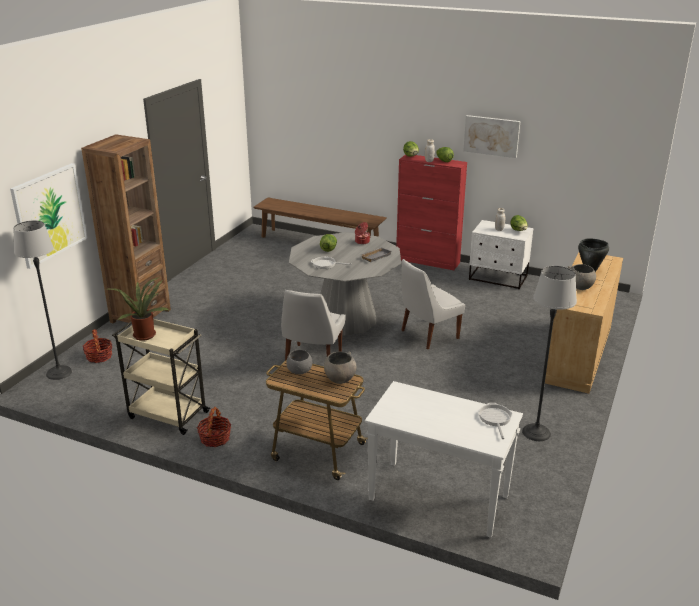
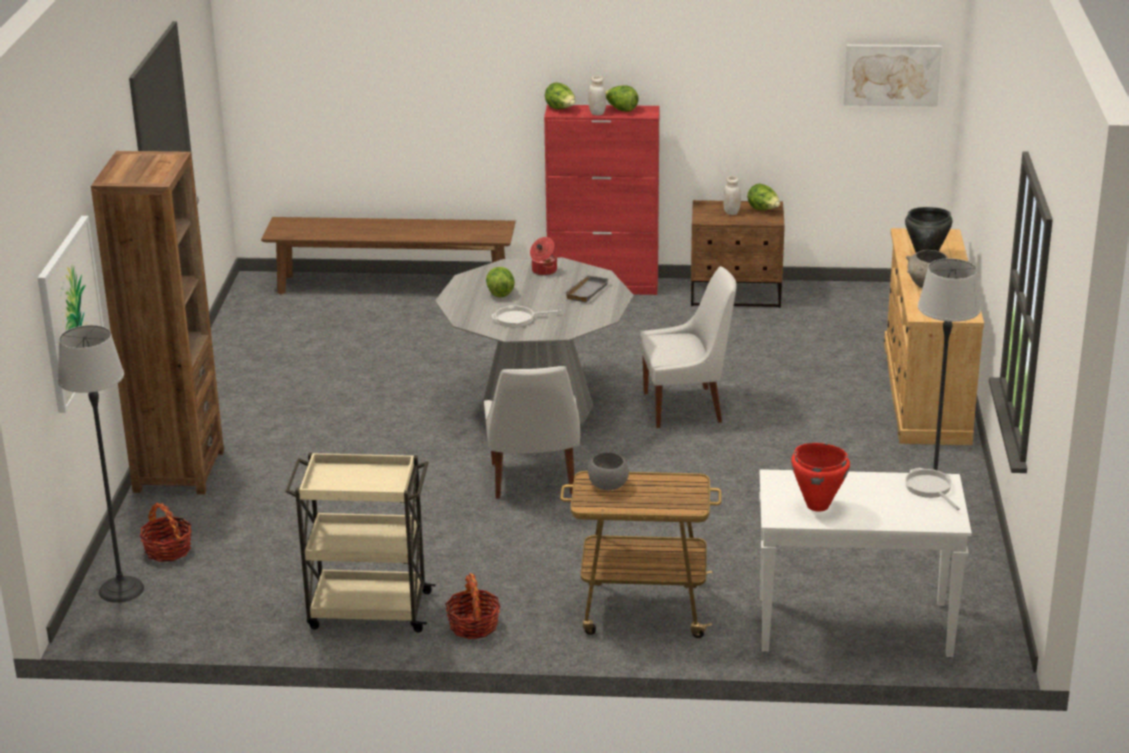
camera: 20 degrees left, 0 degrees up
potted plant [109,277,170,341] -> none
grey bowl [324,351,357,384] -> none
white chair [402,259,465,349] -> white chair turned 135 degrees counterclockwise [640,266,737,428]
picture [463,115,520,158] -> picture moved to [844,44,942,106]
white nightstand [469,220,533,289] -> brown nightstand [691,200,785,308]
none -> red cooking pot [791,443,850,512]

